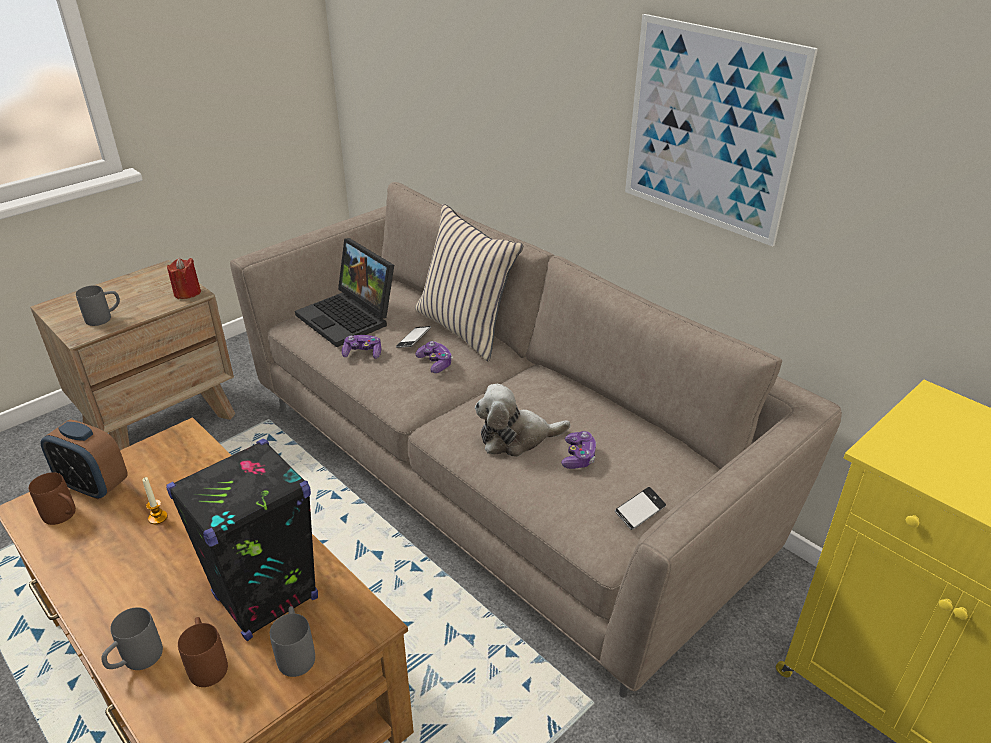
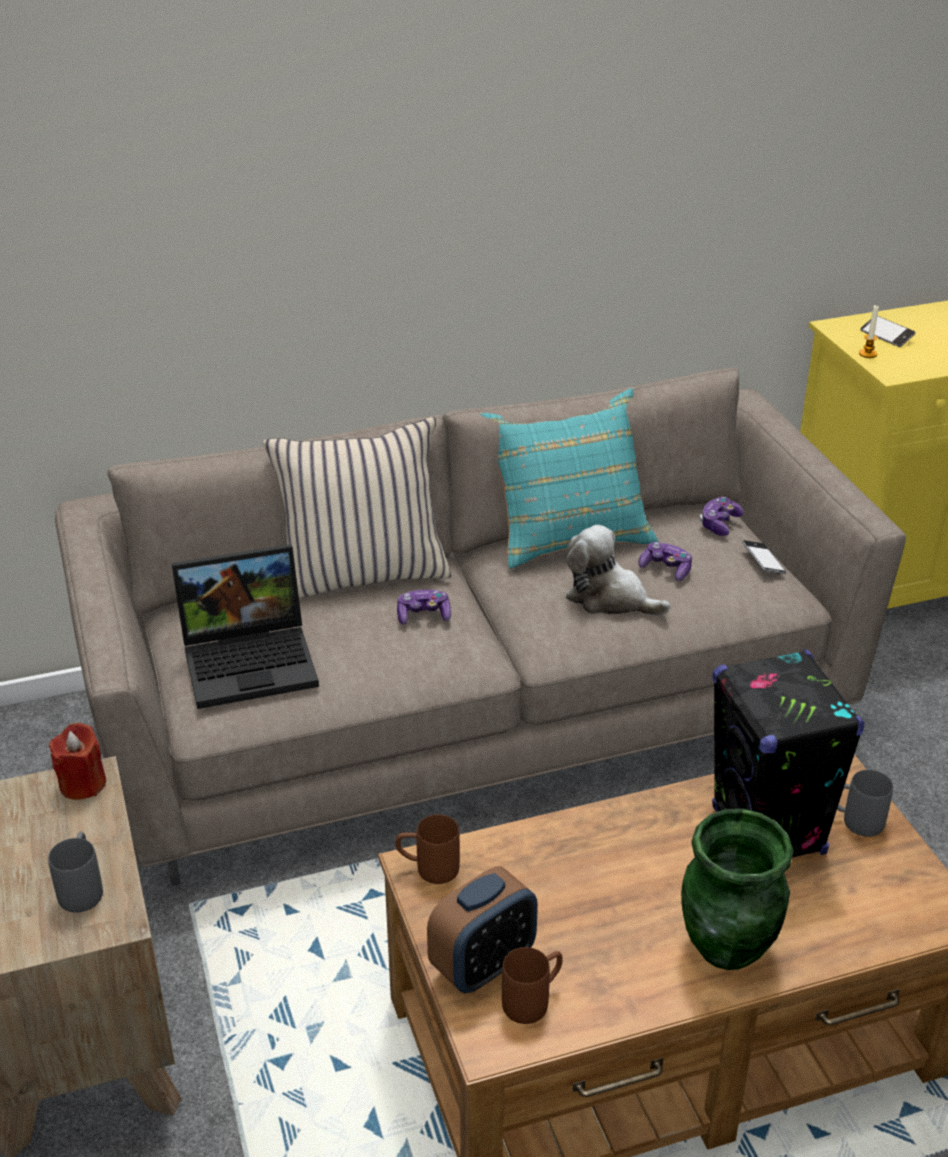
camera: 65 degrees left, 0 degrees up
grey mug [101,607,163,670] -> none
candle [142,477,168,524] -> candle moved to [859,305,879,358]
brown mug [178,617,228,687] -> brown mug moved to [396,814,460,884]
game controller [342,335,381,359] -> game controller moved to [700,497,744,536]
phone [396,326,431,348] -> phone moved to [860,316,916,347]
plush toy [475,384,570,457] -> plush toy turned 105 degrees clockwise [566,525,671,616]
picture [625,14,818,247] -> none
none -> turquoise pillow [480,388,659,569]
none -> green vase [681,809,793,970]

